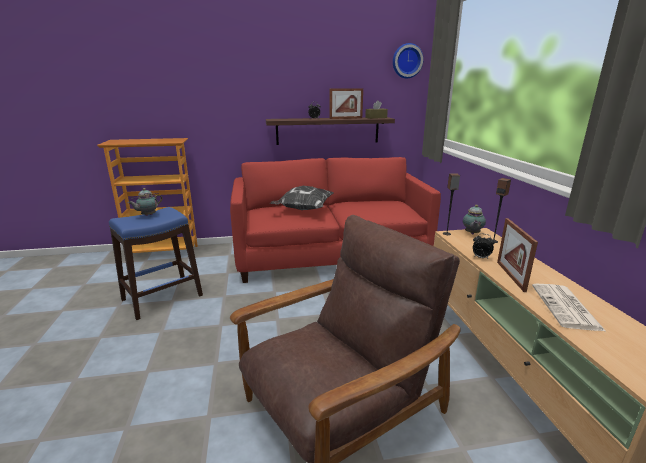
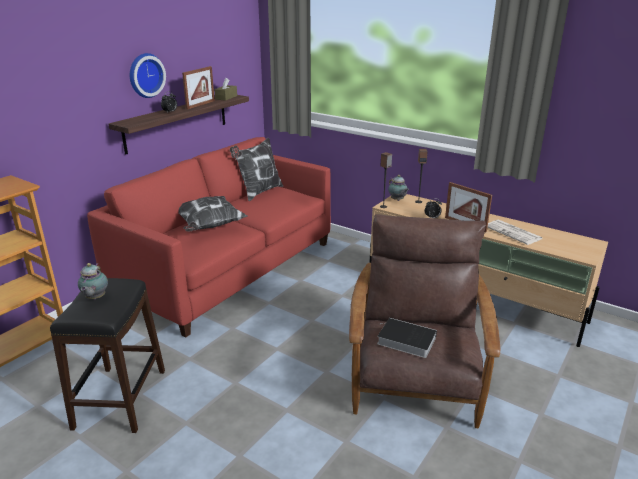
camera: 45 degrees left, 5 degrees up
blue stool [109,207,203,320] -> black stool [50,278,165,433]
wall clock [393,43,424,79] -> wall clock moved to [130,53,166,98]
none -> pillow [230,138,283,201]
none -> book [377,318,437,358]

